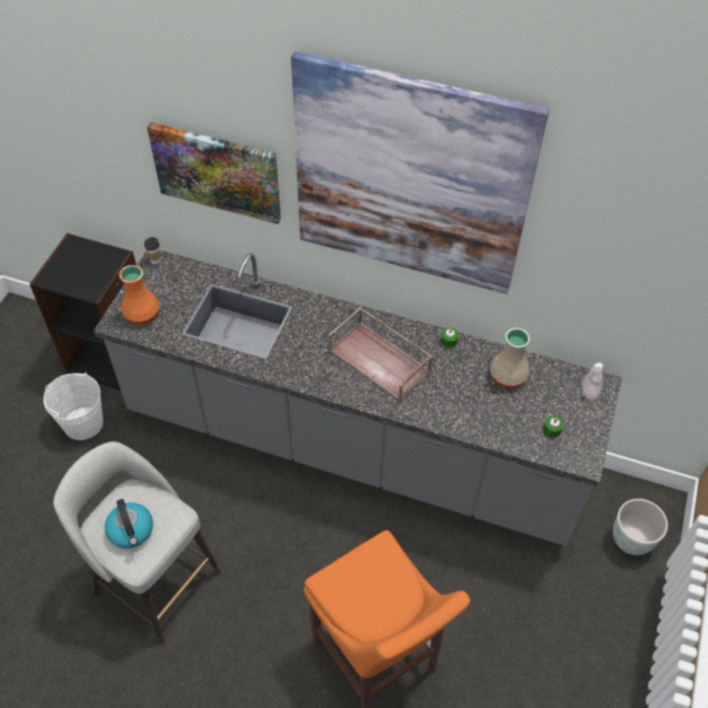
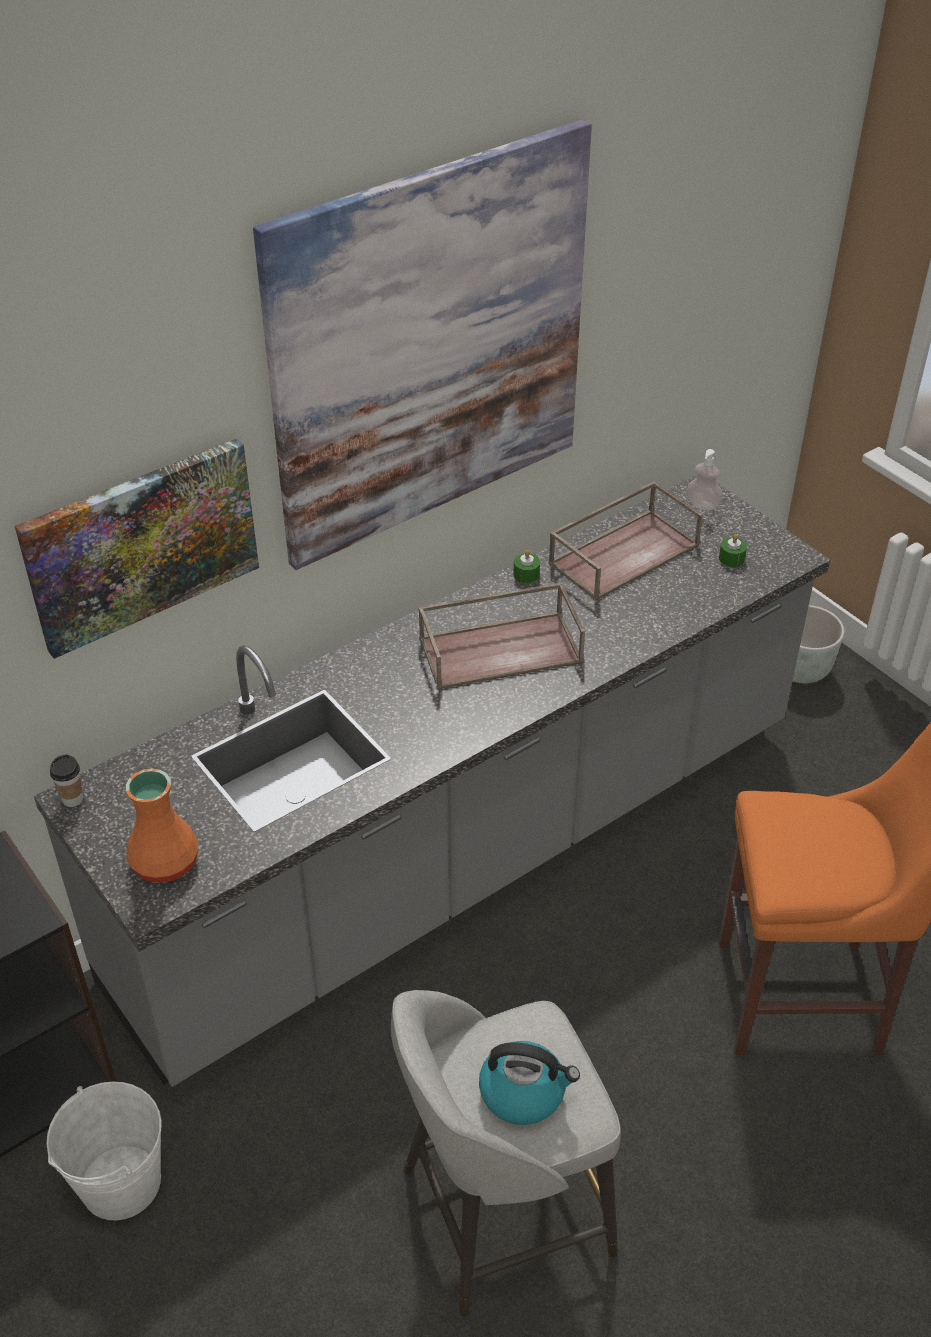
camera: 55 degrees left, 10 degrees down
beige vase [490,328,530,388] -> brown tray [548,481,703,601]

